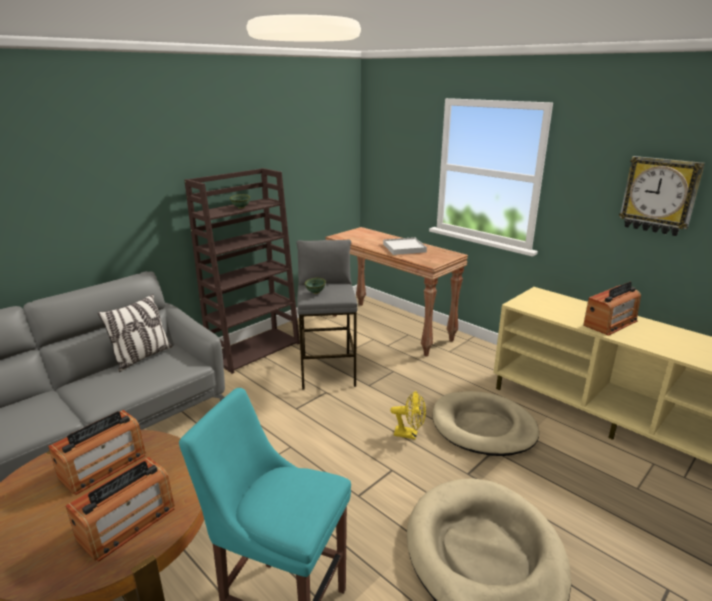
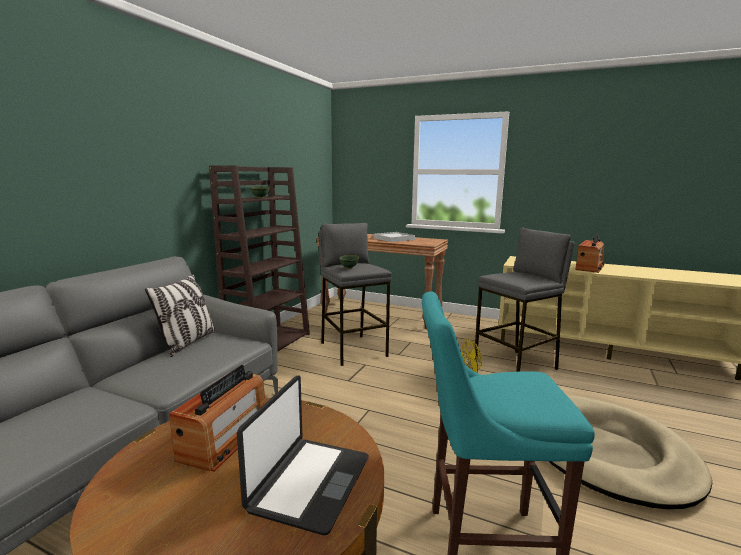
camera: 20 degrees left, 10 degrees down
radio [66,457,175,562] -> laptop [237,375,369,535]
beige dog bed [433,391,539,456] -> grey stool [475,227,575,372]
wall clock [619,156,705,236] -> none

